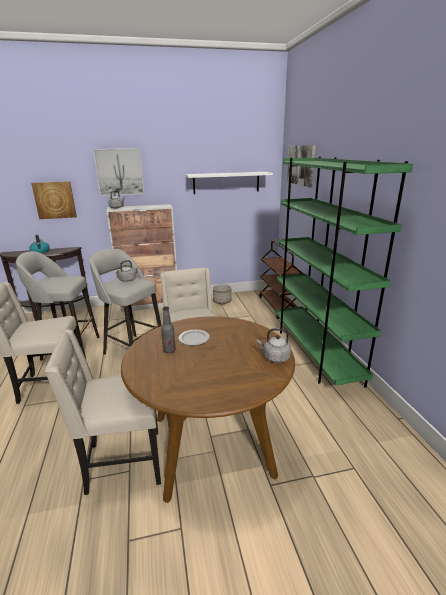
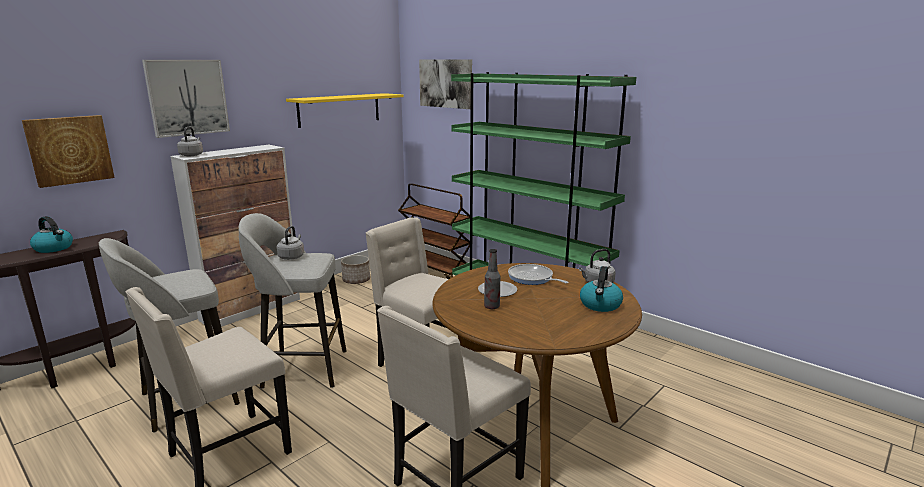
camera: 35 degrees left, 5 degrees down
white shelf [185,172,273,194] -> yellow shelf [286,93,403,128]
none -> frying pan [508,264,569,285]
none -> kettle [580,266,623,312]

